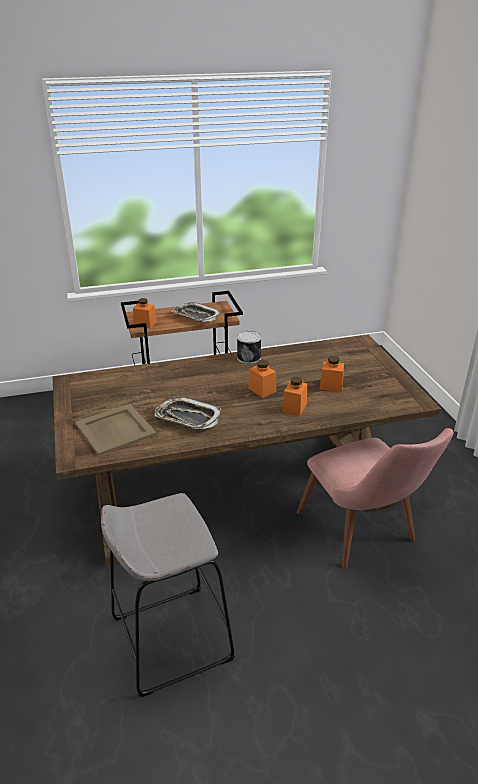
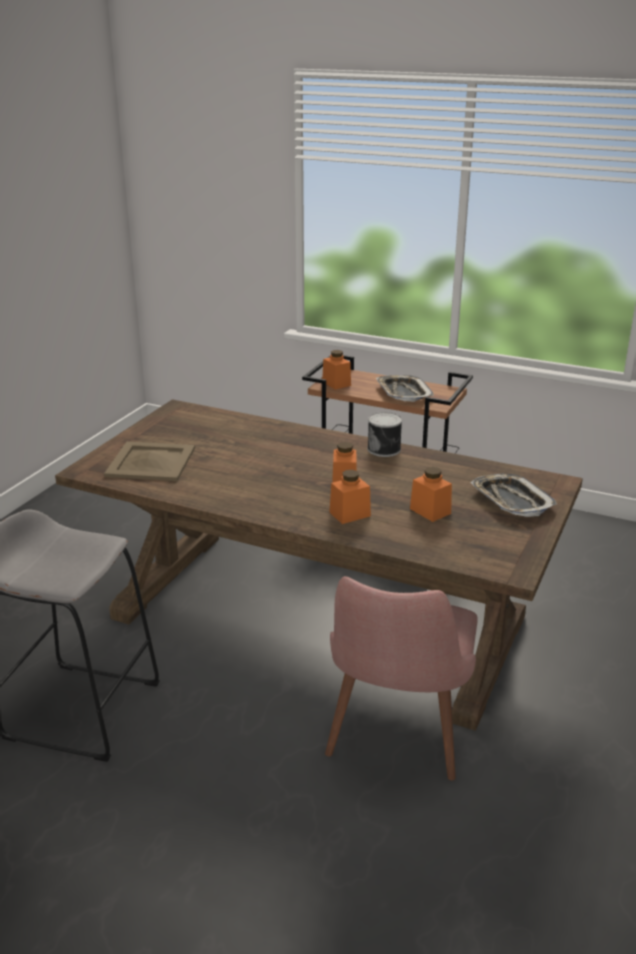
camera: 40 degrees right, 5 degrees down
tray [155,397,221,429] -> tray moved to [470,474,557,517]

